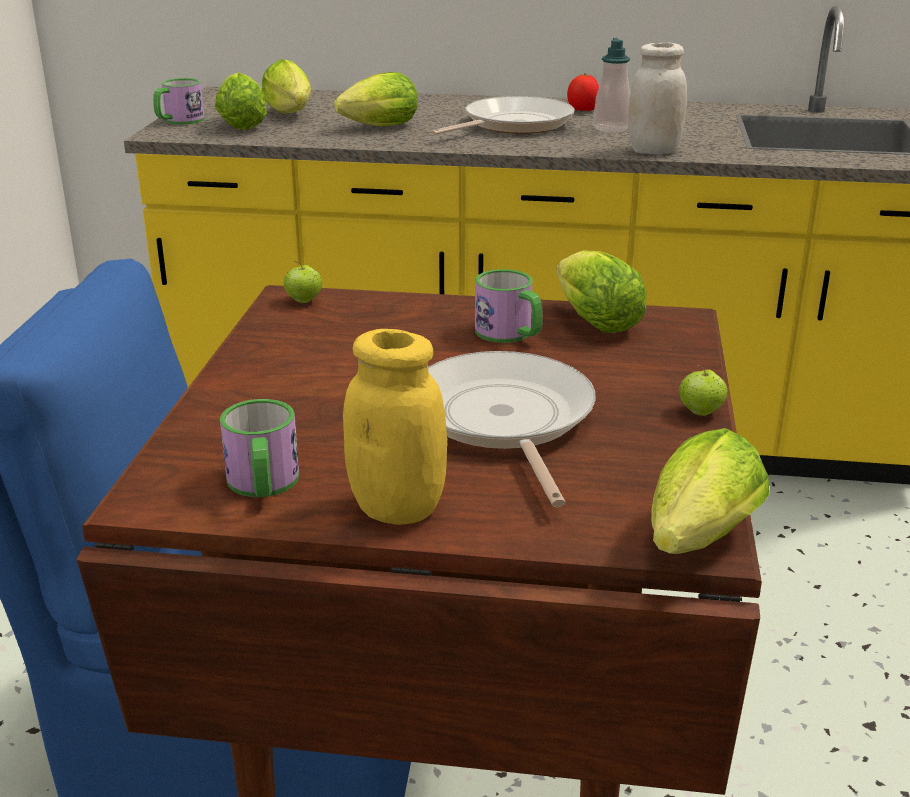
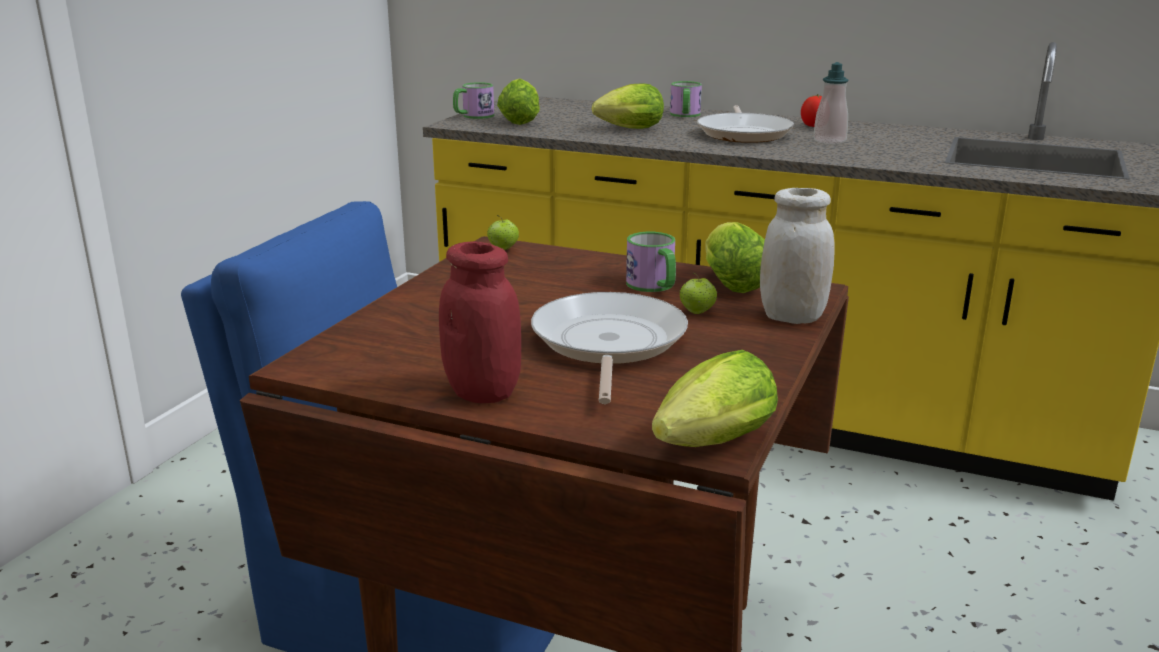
camera: 15 degrees right, 5 degrees down
mug [220,399,299,497] -> mug moved to [670,81,702,117]
lettuce [262,59,311,114] -> none
yellow jar [343,329,447,525] -> red jar [439,241,521,403]
frying pan [431,96,575,135] -> frying pan turned 120 degrees clockwise [697,105,794,143]
white jar [628,42,687,154] -> white jar moved to [760,188,835,324]
apple [679,365,728,416] -> apple moved to [680,272,717,314]

